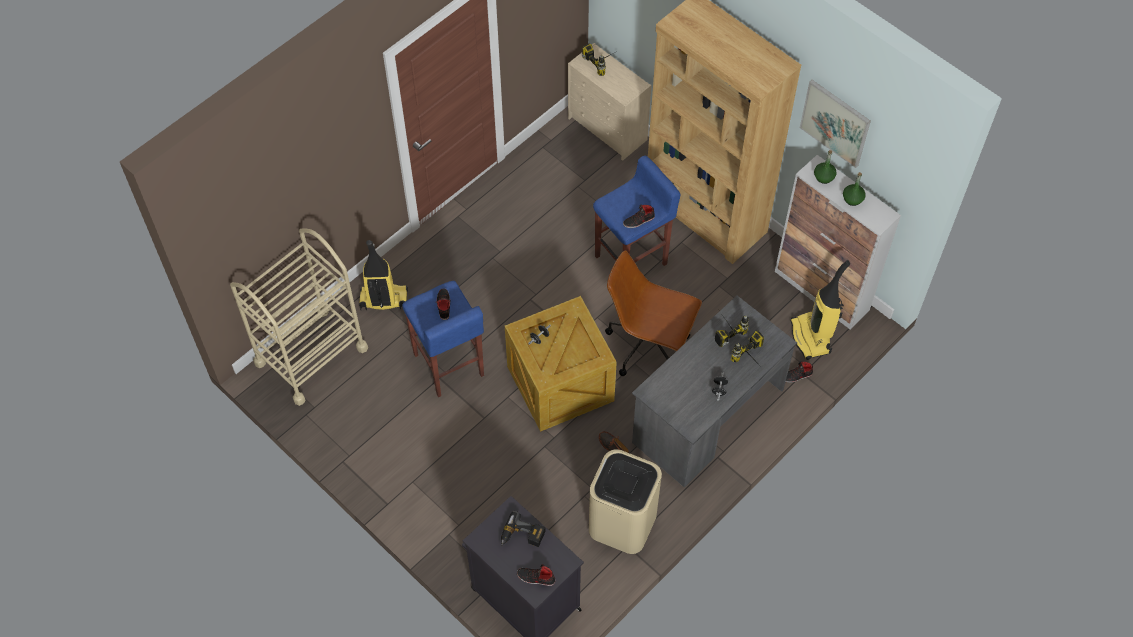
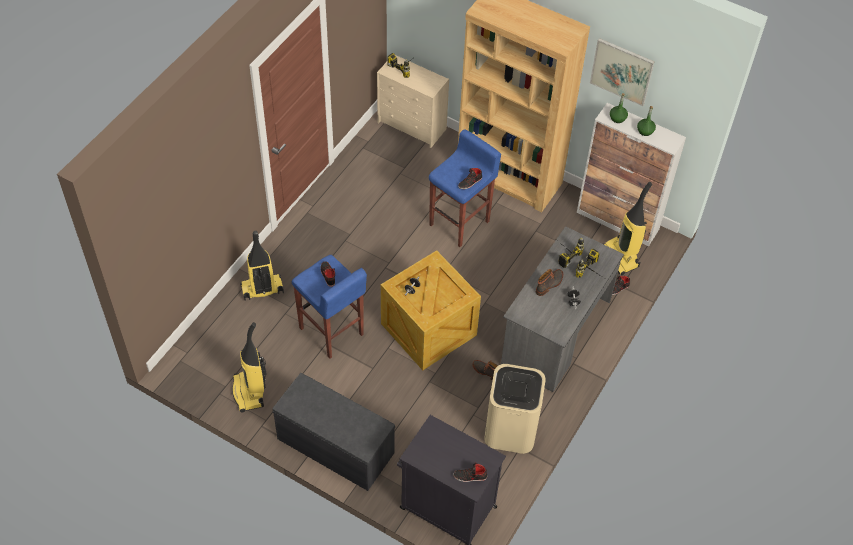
camera: 15 degrees left, 5 degrees down
beige cart [230,228,368,406] -> none
power drill [501,511,545,547] -> none
brown office chair [605,250,702,376] -> none
none -> vacuum cleaner [232,322,267,412]
none -> grey bench [272,373,395,491]
none -> boot [536,269,563,296]

